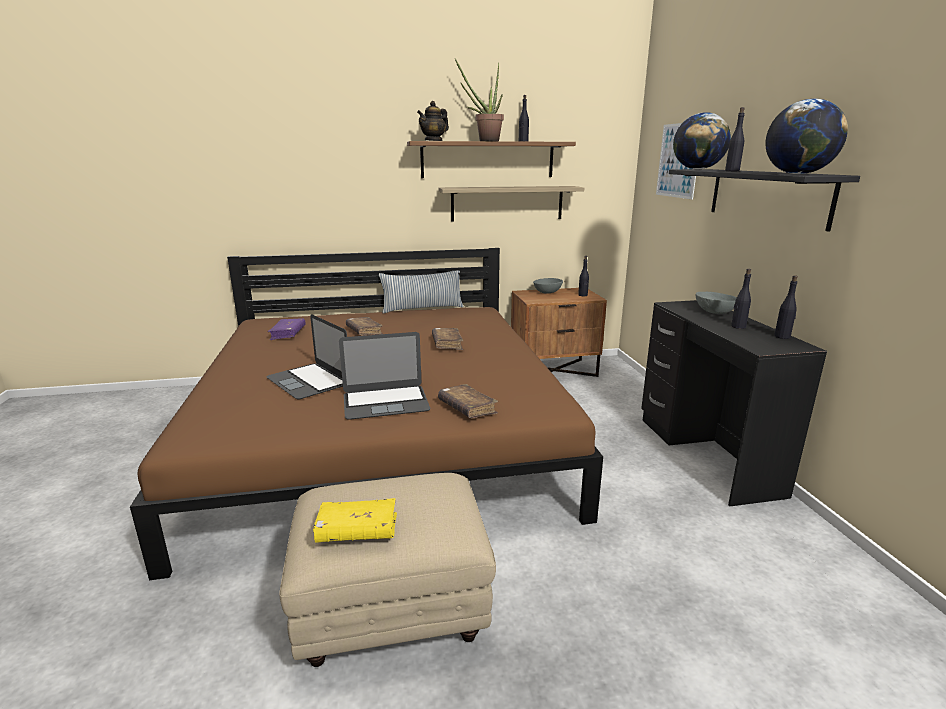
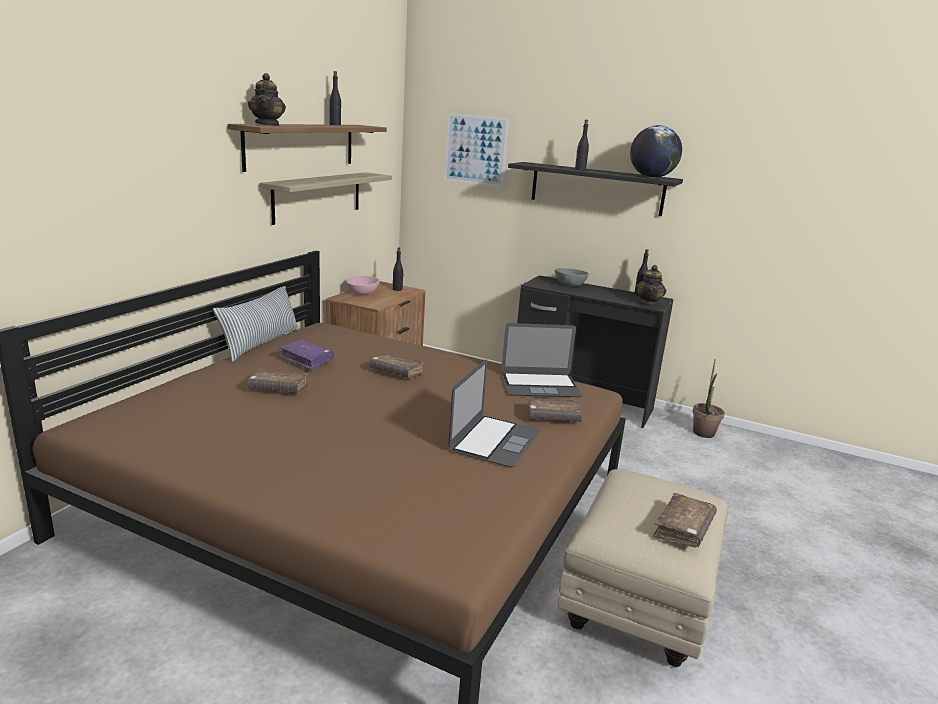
camera: 55 degrees left, 0 degrees up
laptop [266,314,347,400] -> laptop moved to [501,323,582,397]
purple book [268,318,306,340] -> purple book moved to [279,340,334,370]
yellow book [313,498,397,543] -> brown book [653,493,717,547]
potted plant [455,59,504,141] -> potted plant moved to [692,359,725,438]
grey bowl [533,278,563,294] -> pink bowl [346,276,380,295]
globe [673,112,731,169] -> none
black bottle [731,269,751,329] -> none
none -> teapot [635,265,666,307]

